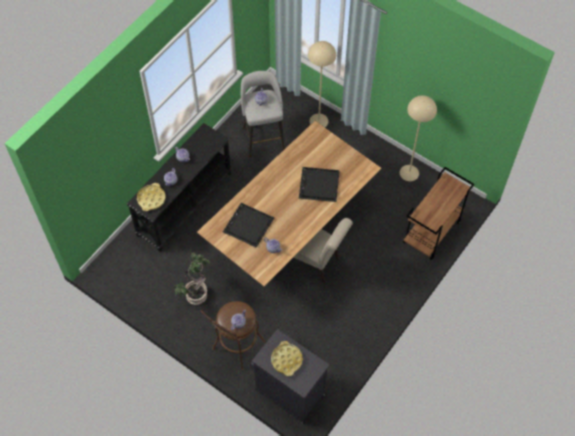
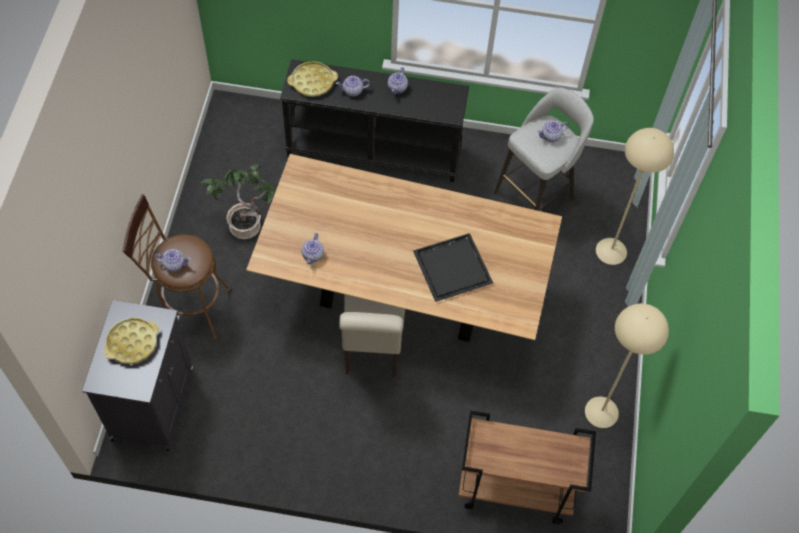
camera: 60 degrees right, 0 degrees up
black tray [223,203,274,248] -> none

